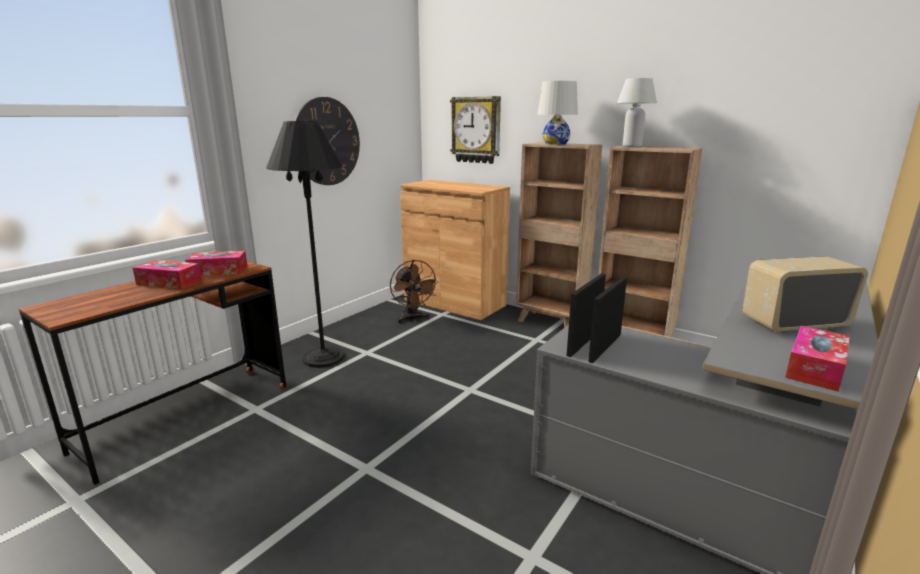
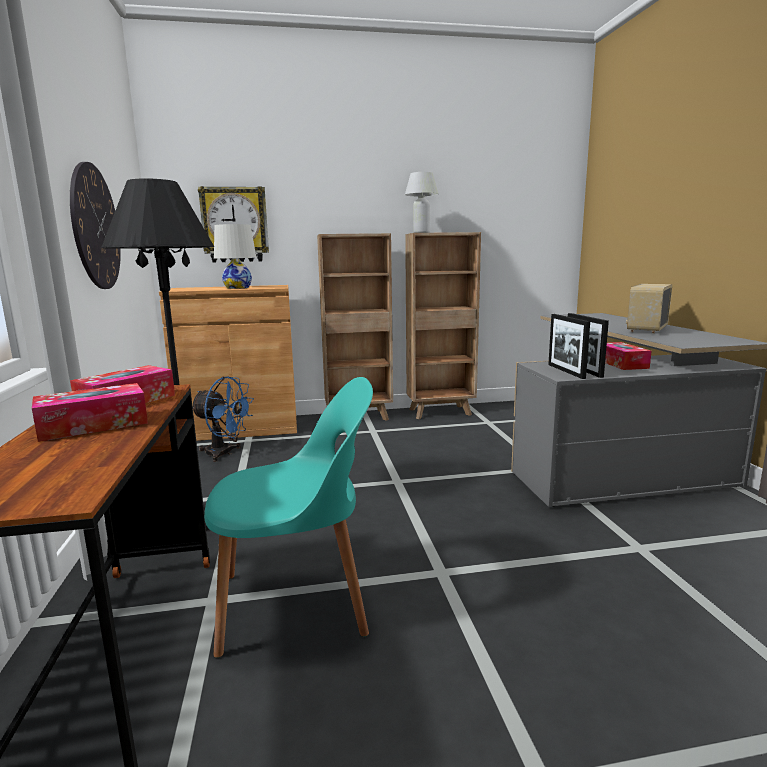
camera: 45 degrees left, 5 degrees down
brown fan [390,260,439,323] -> blue fan [192,377,254,462]
white table lamp [537,81,578,145] -> white table lamp moved to [214,224,257,289]
tissue box [785,326,850,392] -> tissue box moved to [605,342,652,370]
none -> turquoise chair [204,377,373,658]

